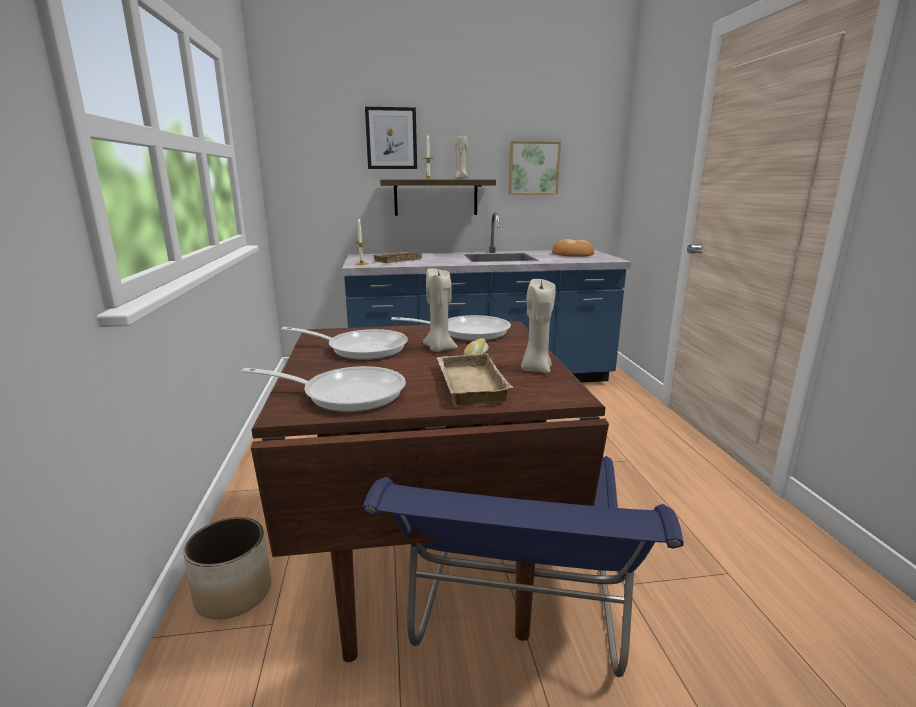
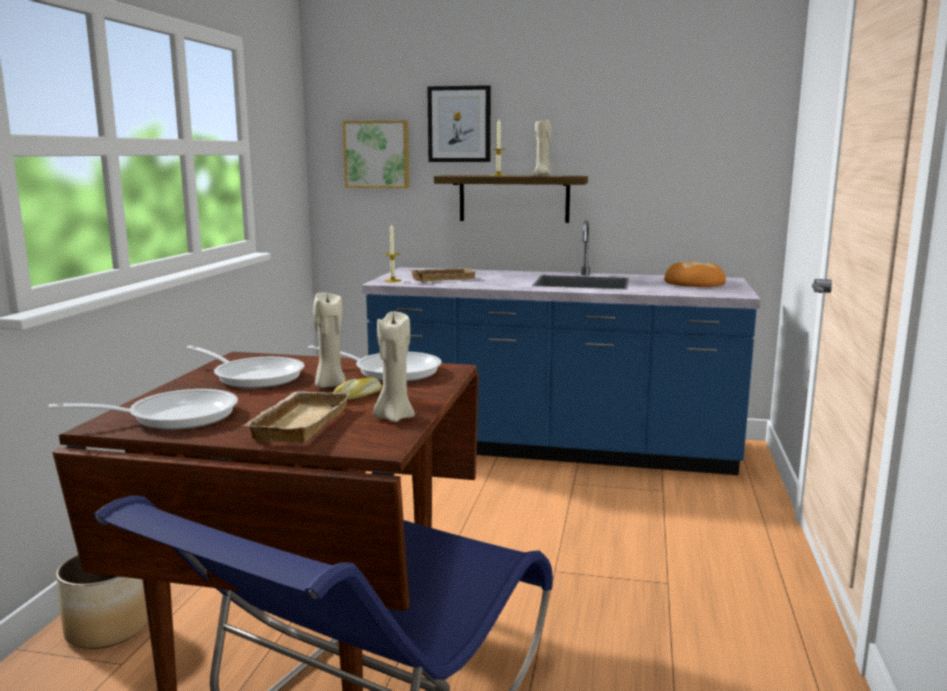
camera: 20 degrees right, 5 degrees down
frying pan [242,366,406,412] -> frying pan turned 45 degrees counterclockwise [48,389,238,430]
picture [508,141,561,195] -> picture moved to [343,120,409,188]

